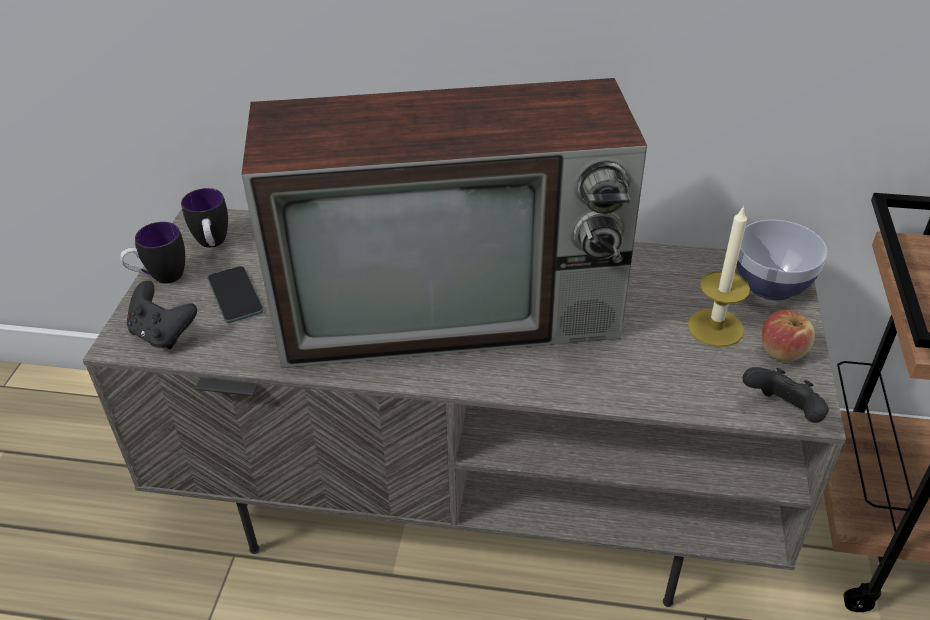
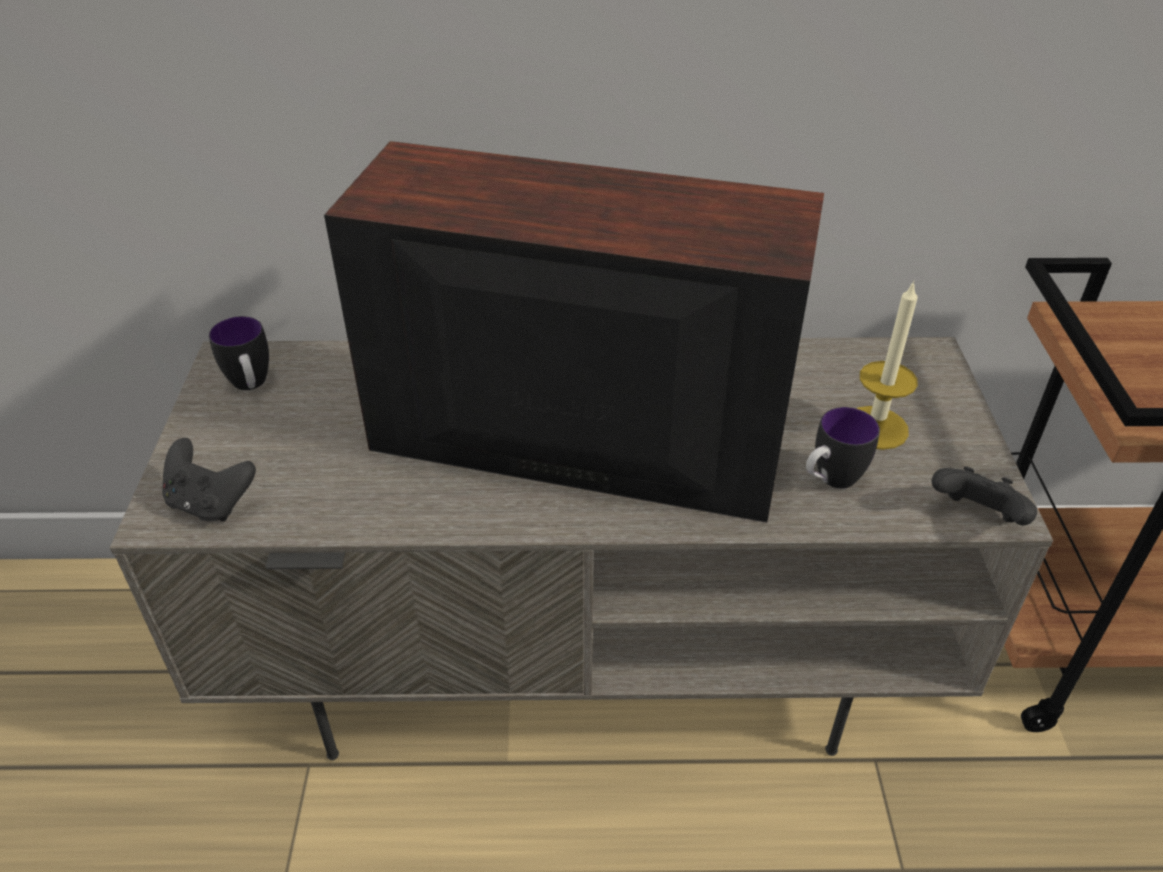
camera: 10 degrees left, 0 degrees up
mug [120,222,185,284] -> mug moved to [806,407,880,488]
phone [207,266,264,323] -> none
television [241,78,647,368] -> television turned 150 degrees counterclockwise [324,141,824,523]
bowl [737,220,827,300] -> none
apple [762,310,815,362] -> none

